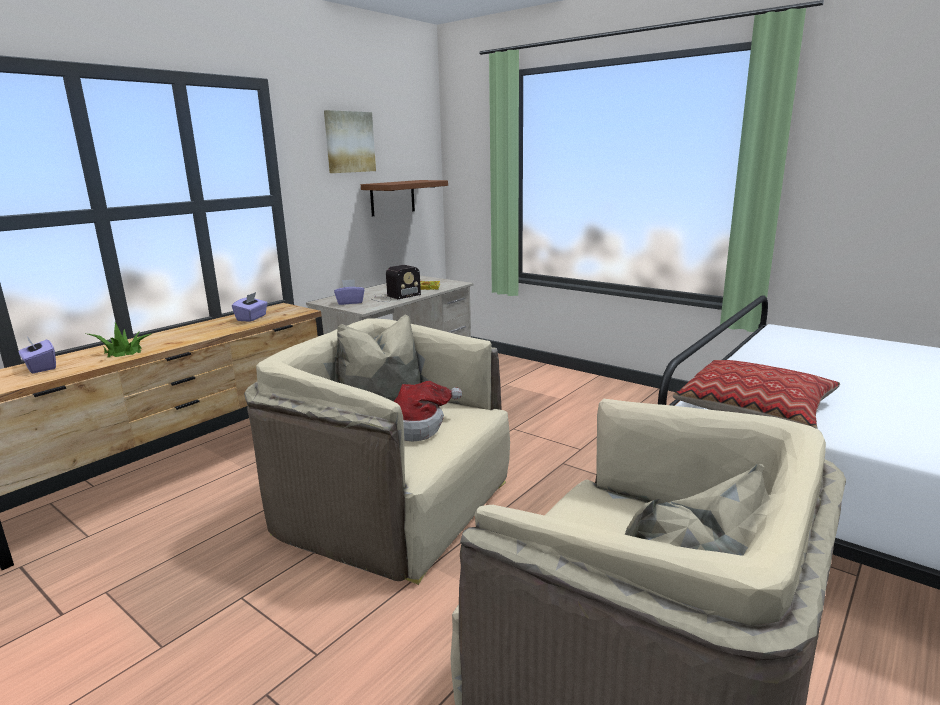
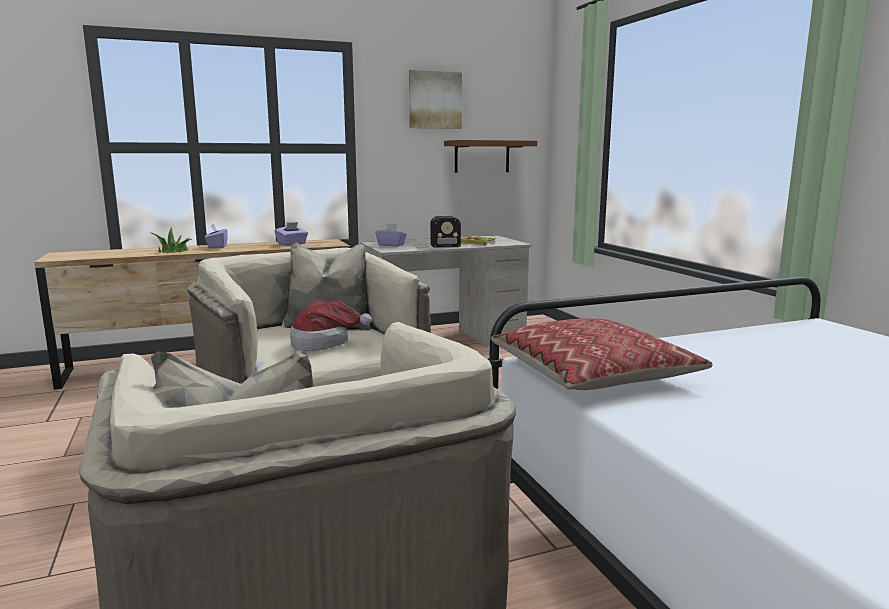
camera: 30 degrees right, 5 degrees down
purple tissue box [18,336,56,373] -> purple tissue box moved to [205,224,228,249]

